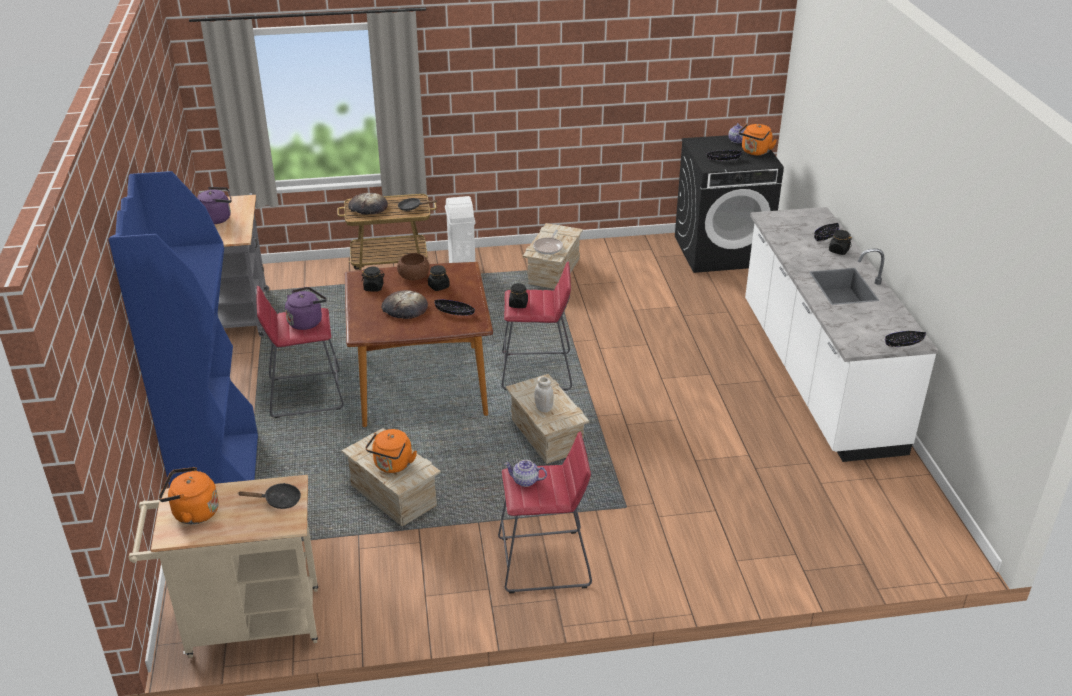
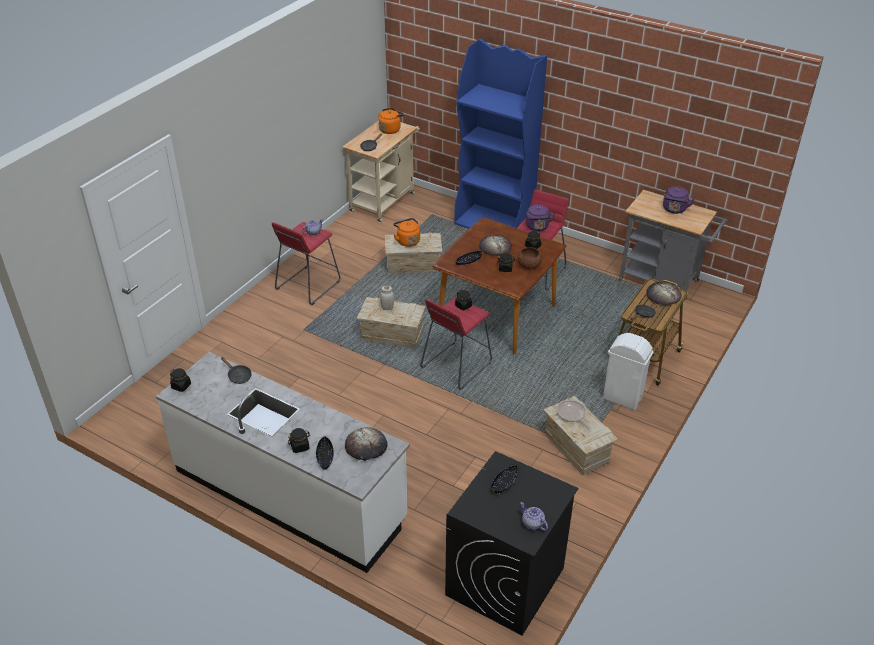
camera: 130 degrees right, 5 degrees up
orange kettle [739,123,777,155] -> none
black bowl [885,331,926,347] -> black jar [170,368,191,392]
none -> black frying pan [221,357,252,384]
none -> bread [345,427,388,461]

